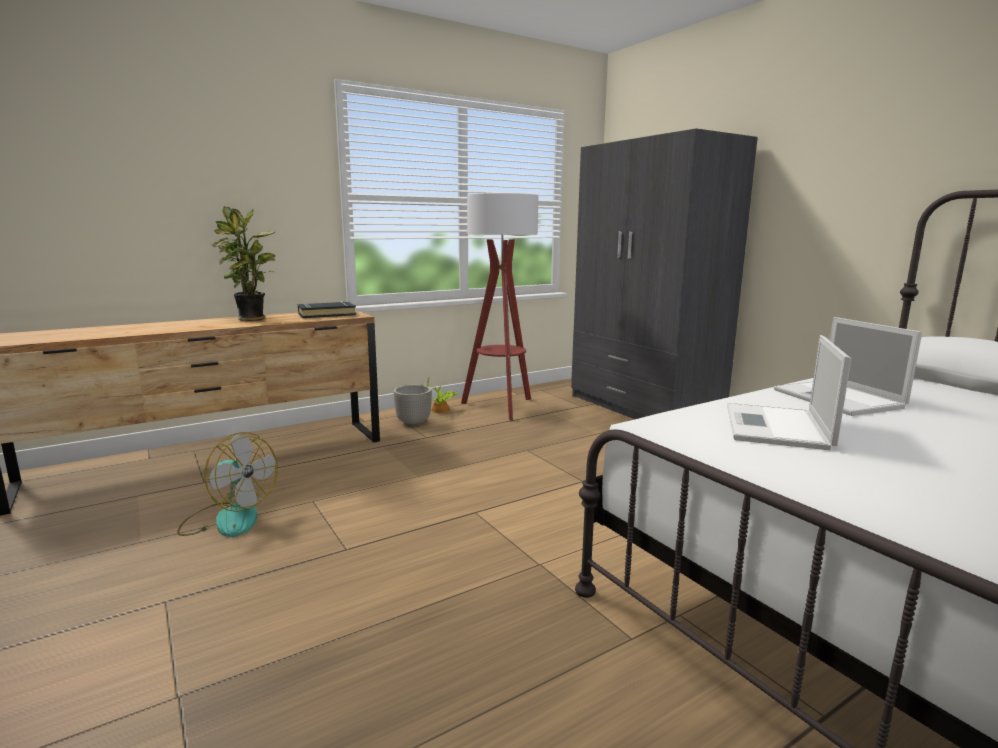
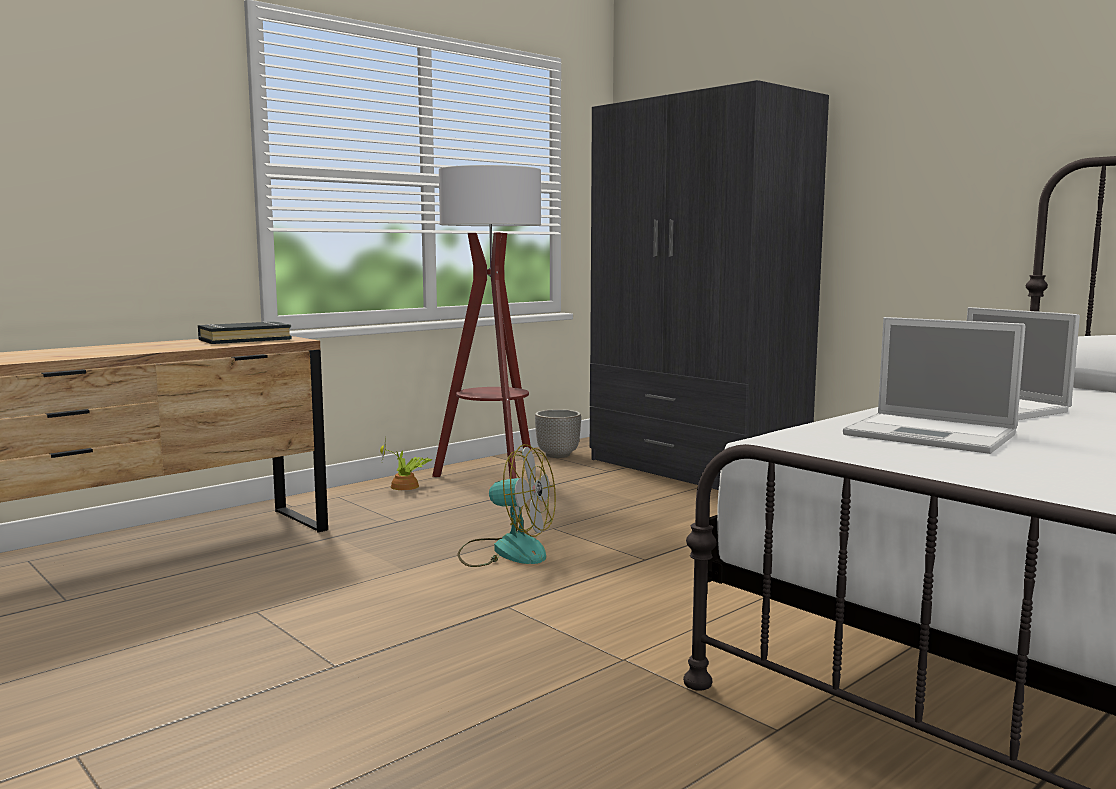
camera: 10 degrees left, 5 degrees down
fan [177,432,278,537] -> fan moved to [457,444,556,567]
potted plant [211,207,276,321] -> none
planter [393,385,432,426] -> planter moved to [535,409,581,458]
laptop [727,335,851,450] -> laptop turned 60 degrees counterclockwise [843,317,1026,454]

